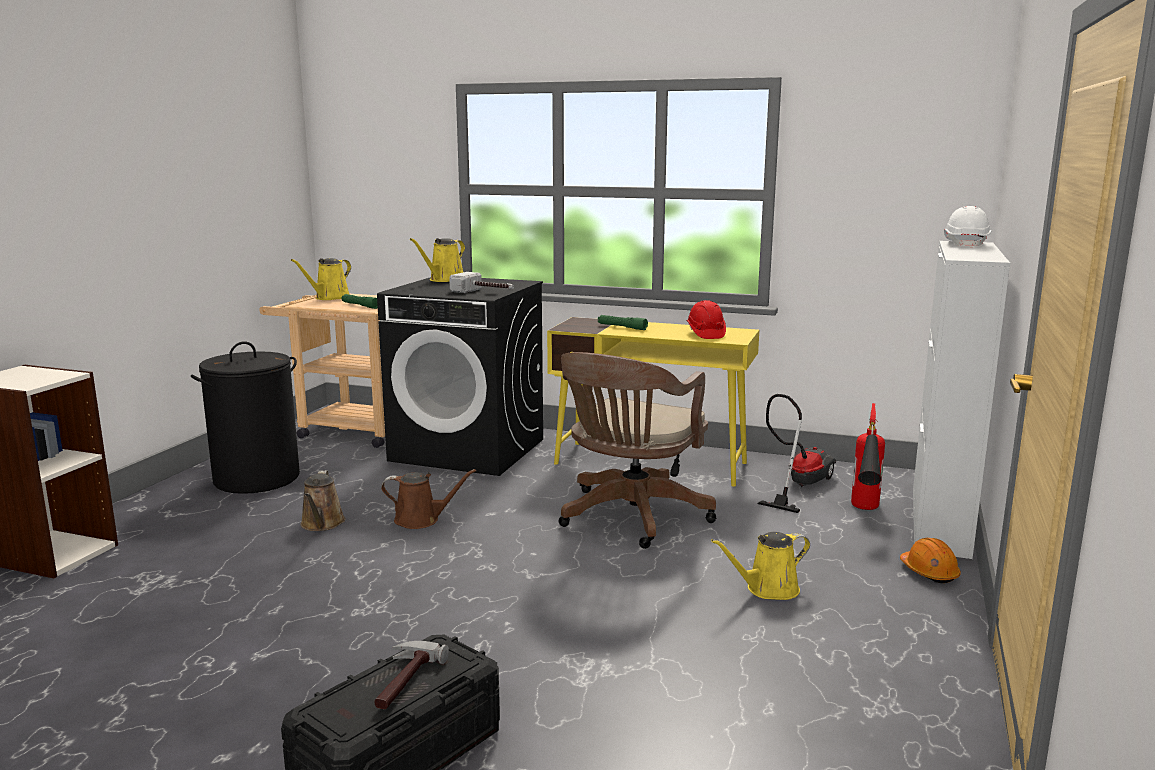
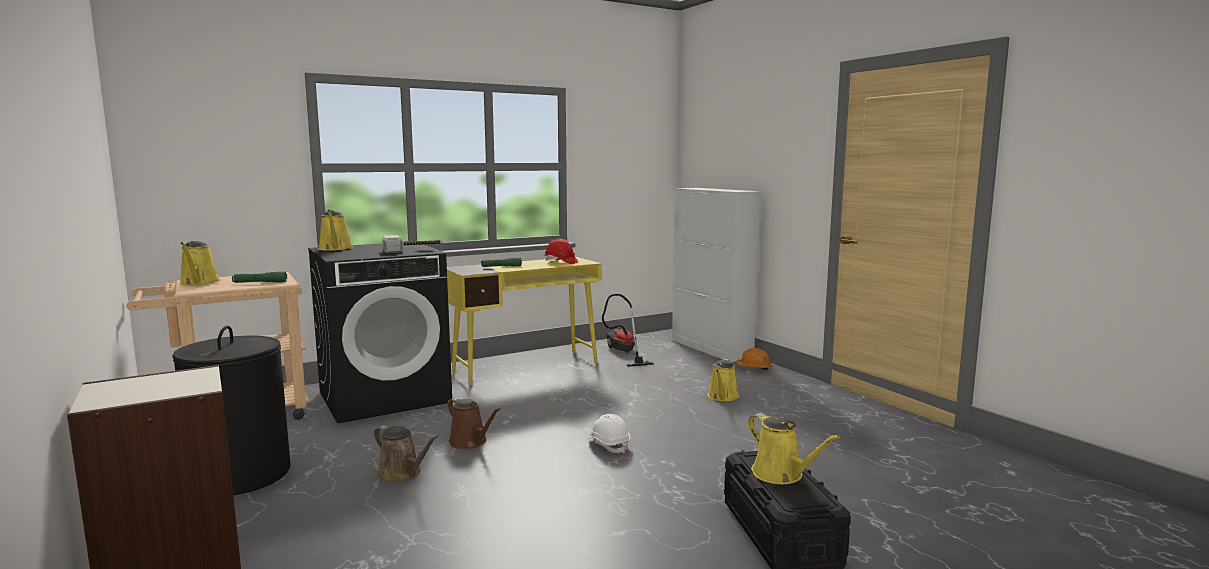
camera: 50 degrees left, 5 degrees down
hammer [374,641,449,709] -> yellow watering can [748,413,840,484]
brown watering can [381,469,476,529] -> brown watering can turned 90 degrees clockwise [448,398,501,449]
brown office chair [559,352,716,549] -> none
fire extinguisher [851,403,885,510] -> none
white hard hat [944,206,991,248] -> white hard hat moved to [589,414,630,453]

